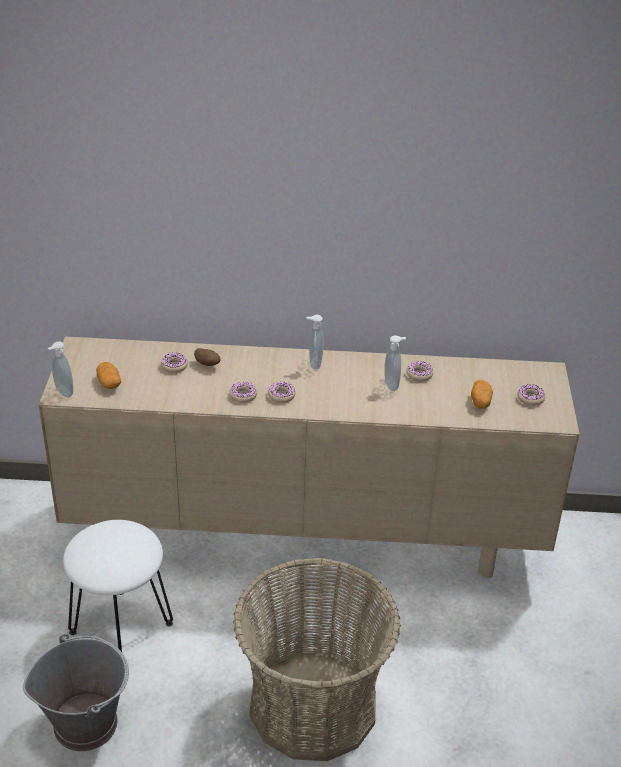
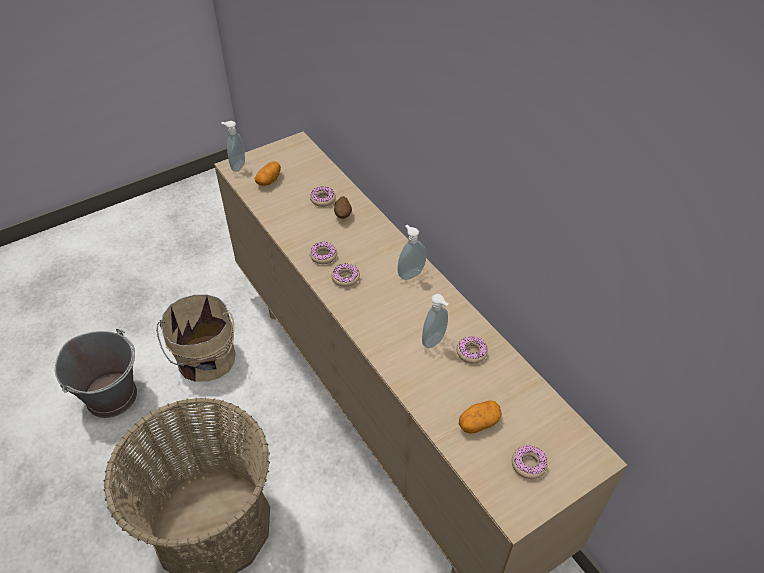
camera: 55 degrees right, 10 degrees up
white stool [63,520,173,652] -> beige bucket [156,295,236,382]

